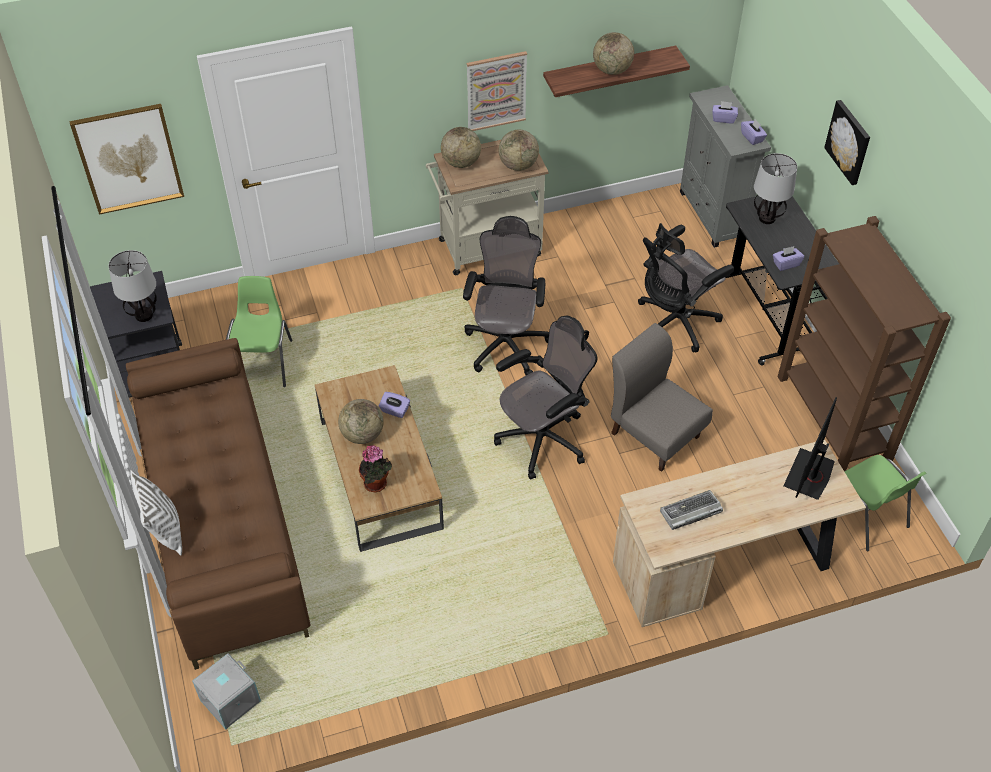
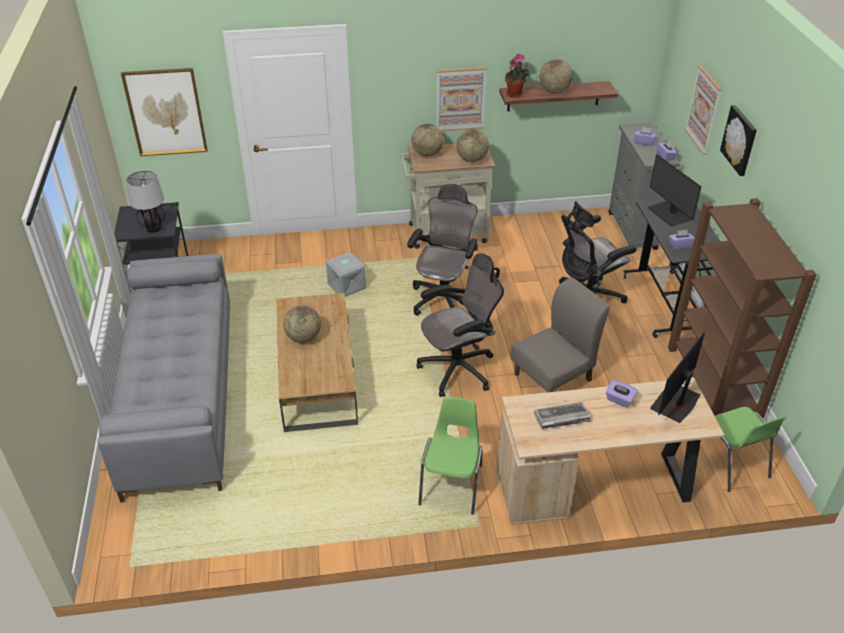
camera: 10 degrees right, 10 degrees down
brown sofa [126,338,310,670] -> grey sofa [97,254,230,503]
white pillow [130,470,182,555] -> none
grey storage box [192,653,261,730] -> grey storage box moved to [326,252,366,297]
green chair [226,276,292,387] -> green chair moved to [418,397,482,515]
potted plant [359,445,392,493] -> potted plant moved to [505,54,529,97]
purple tissue box [379,392,410,418] -> purple tissue box moved to [606,380,638,407]
grey chair [611,323,713,472] -> grey chair turned 90 degrees clockwise [510,277,610,392]
table lamp [754,153,797,224] -> monitor [648,154,701,227]
none -> picture [684,65,722,155]

